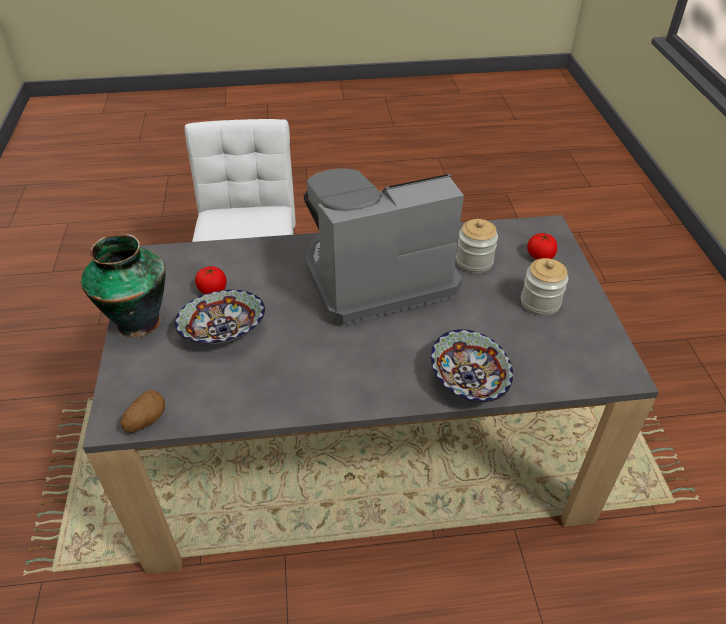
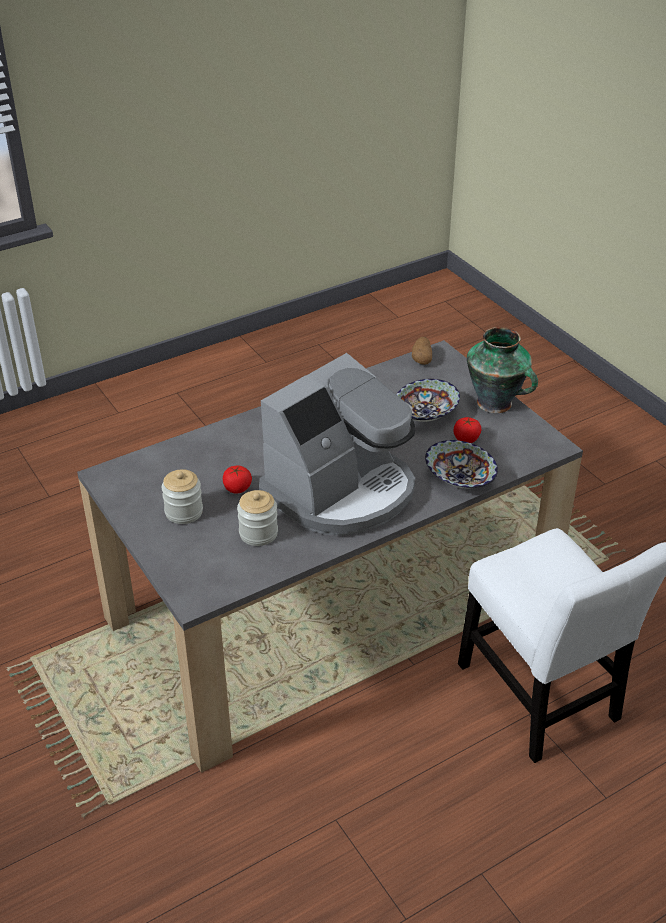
camera: 155 degrees right, 5 degrees down
bowl [431,329,513,402] -> bowl moved to [425,440,498,489]
tomato [527,233,557,260] -> tomato moved to [223,465,252,494]

